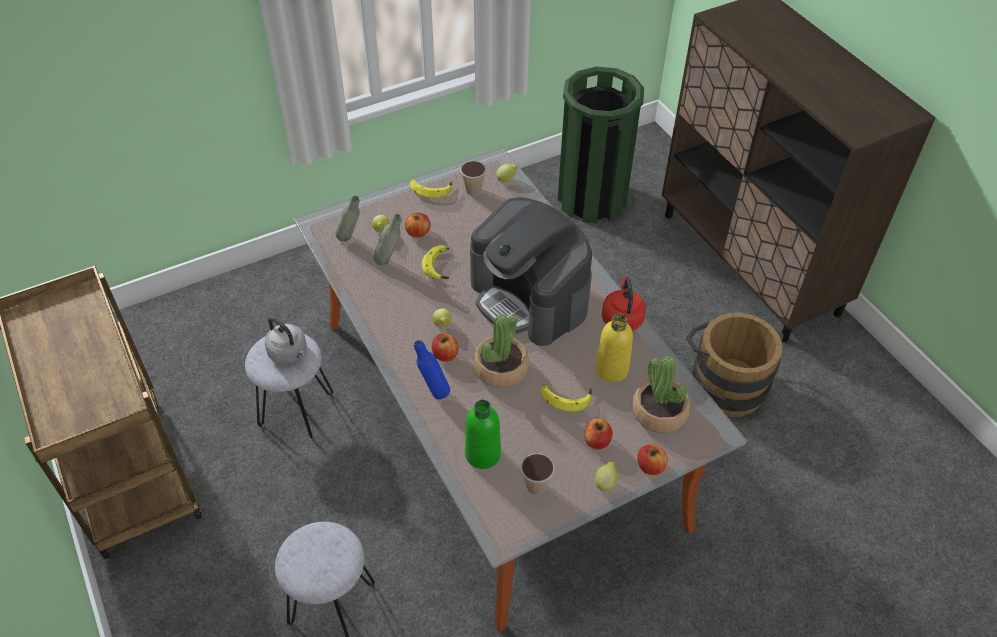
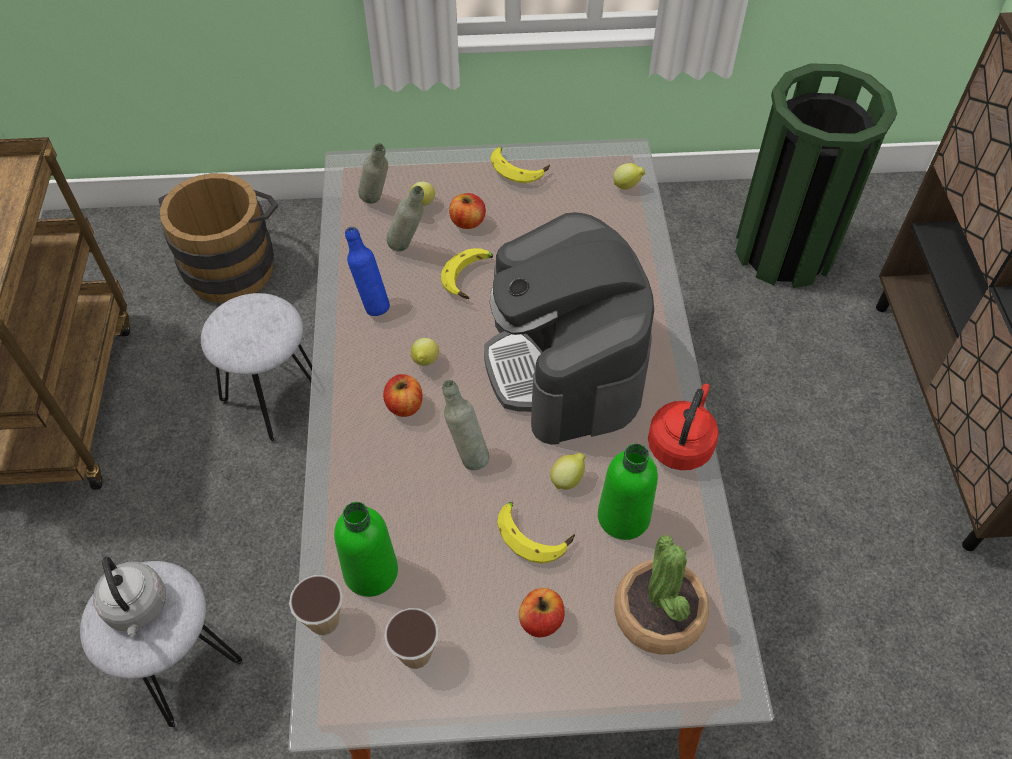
camera: 25 degrees right, 5 degrees up
grey kettle [265,317,307,364] -> grey kettle moved to [93,557,166,637]
blue bottle [414,340,450,399] -> blue bottle moved to [345,227,390,316]
cup [460,161,486,196] -> cup moved to [289,575,343,635]
potted plant [473,314,529,388] -> grey bottle [442,380,489,470]
yellow bottle [595,314,633,382] -> green bottle [598,444,658,540]
lemon [595,462,618,492] -> lemon moved to [550,453,585,490]
apple [637,444,668,475] -> none
brown bucket [686,313,784,417] -> brown bucket moved to [158,173,278,303]

